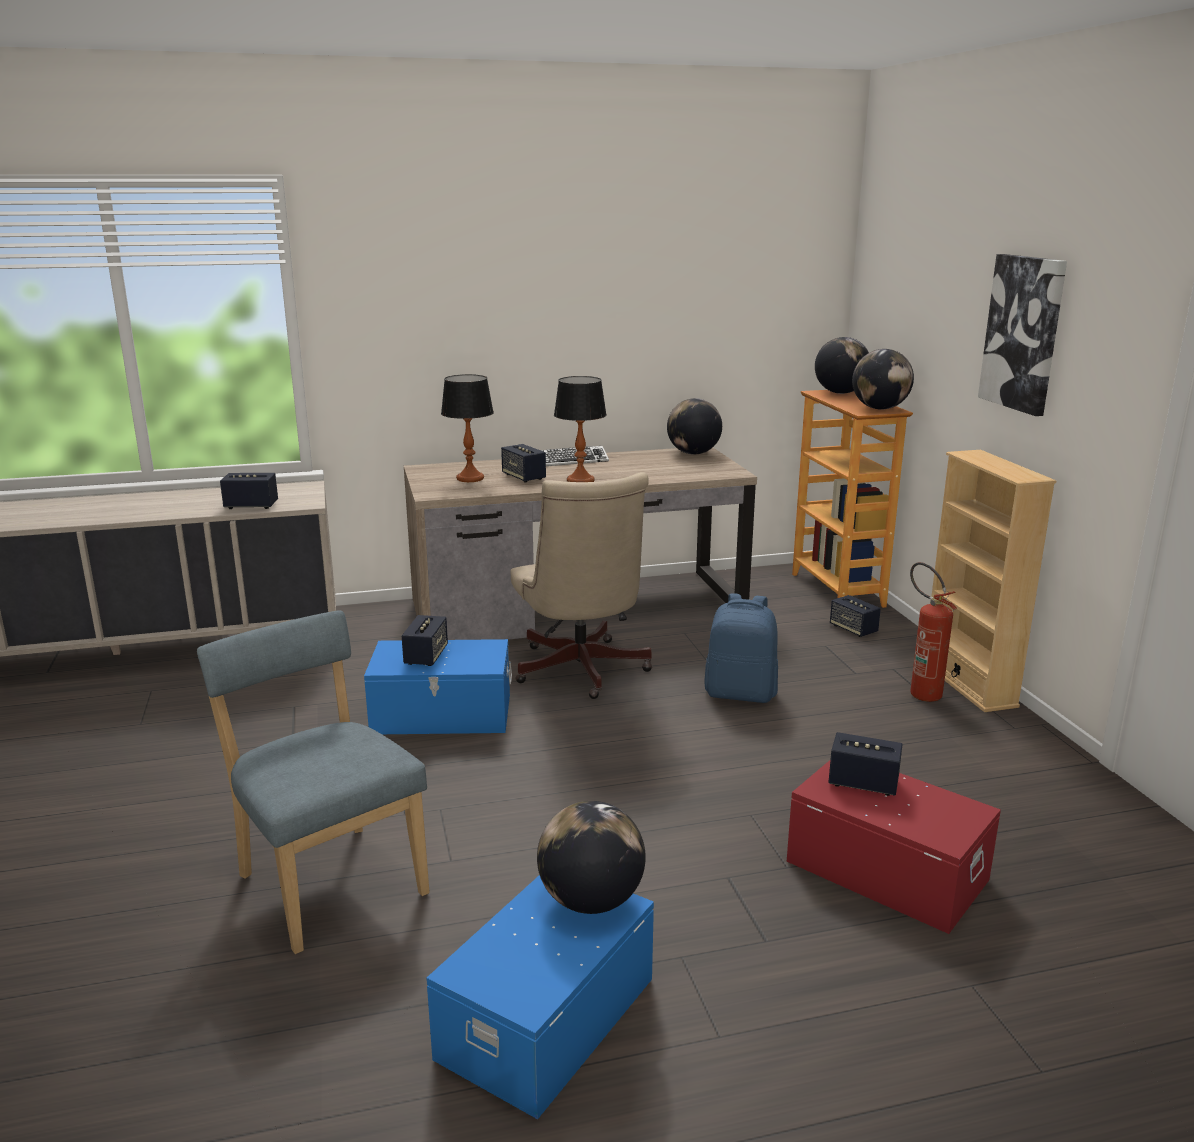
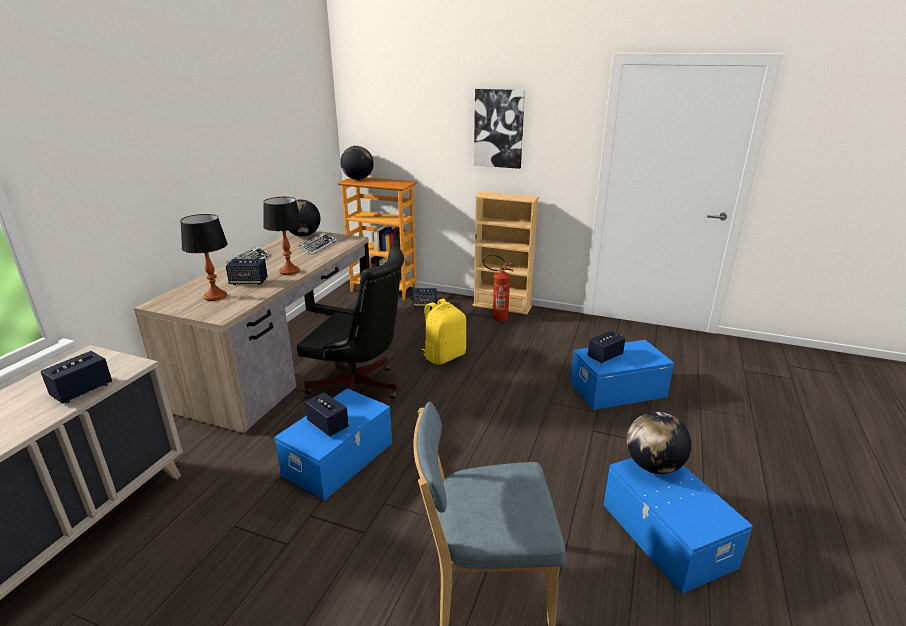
camera: 55 degrees left, 5 degrees up
beige office chair [511,472,652,699] -> black office chair [297,247,404,399]
blue backpack [704,593,778,703] -> yellow backpack [422,299,466,365]
red storage box [787,760,1001,934] -> blue storage box [570,340,674,410]
globe [852,349,914,409] -> none
none -> keyboard [298,233,337,254]

